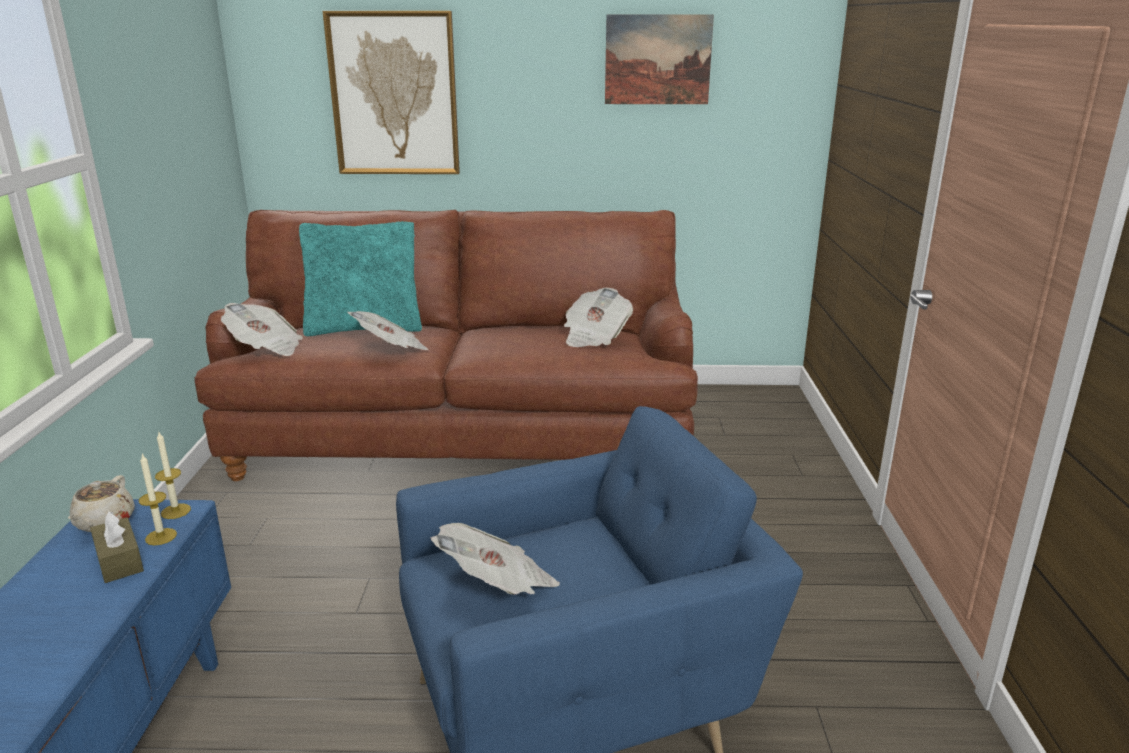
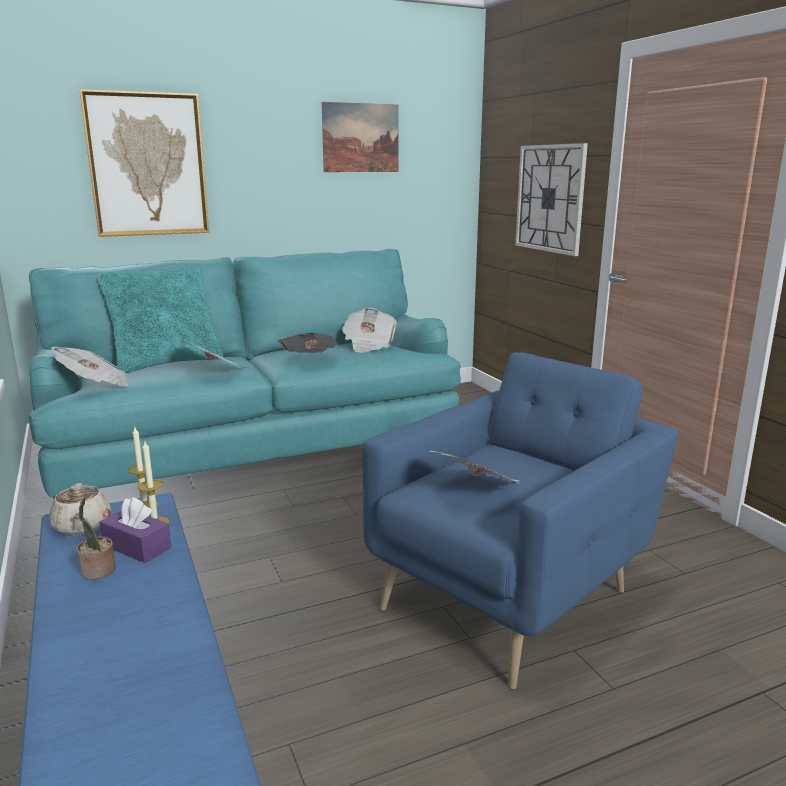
camera: 25 degrees left, 5 degrees down
brown tissue box [90,511,144,583] -> purple tissue box [99,497,171,563]
brown sofa [194,210,698,481] -> turquoise sofa [29,249,461,499]
none -> potted plant [77,496,116,579]
none -> newspaper [278,333,339,353]
none -> wall clock [515,143,588,256]

